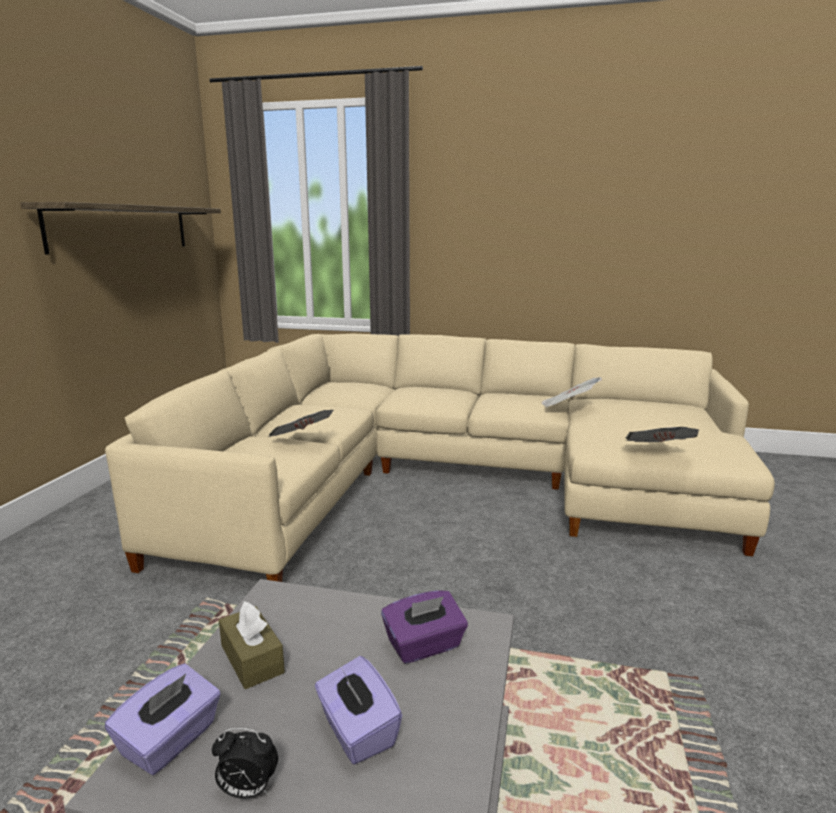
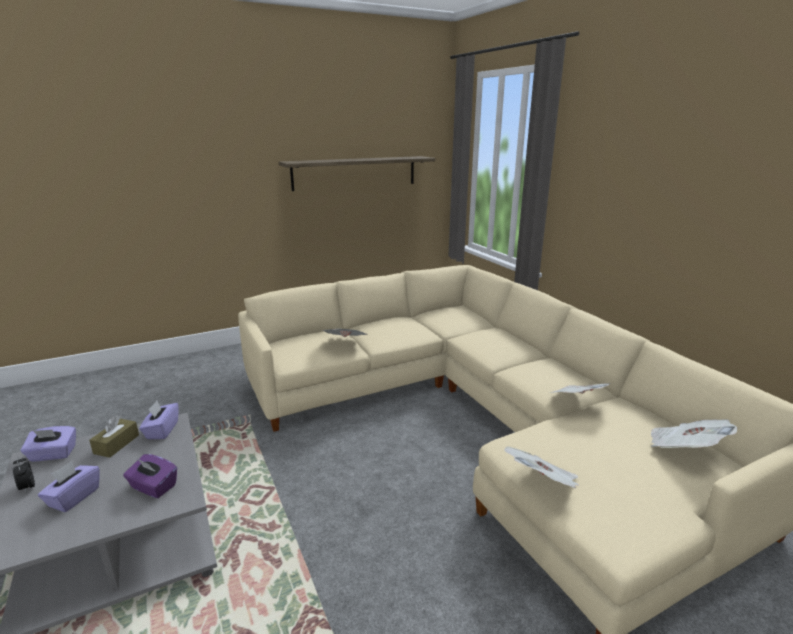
camera: 50 degrees right, 5 degrees up
none -> purple tissue box [139,401,179,439]
none -> newspaper [651,420,738,448]

